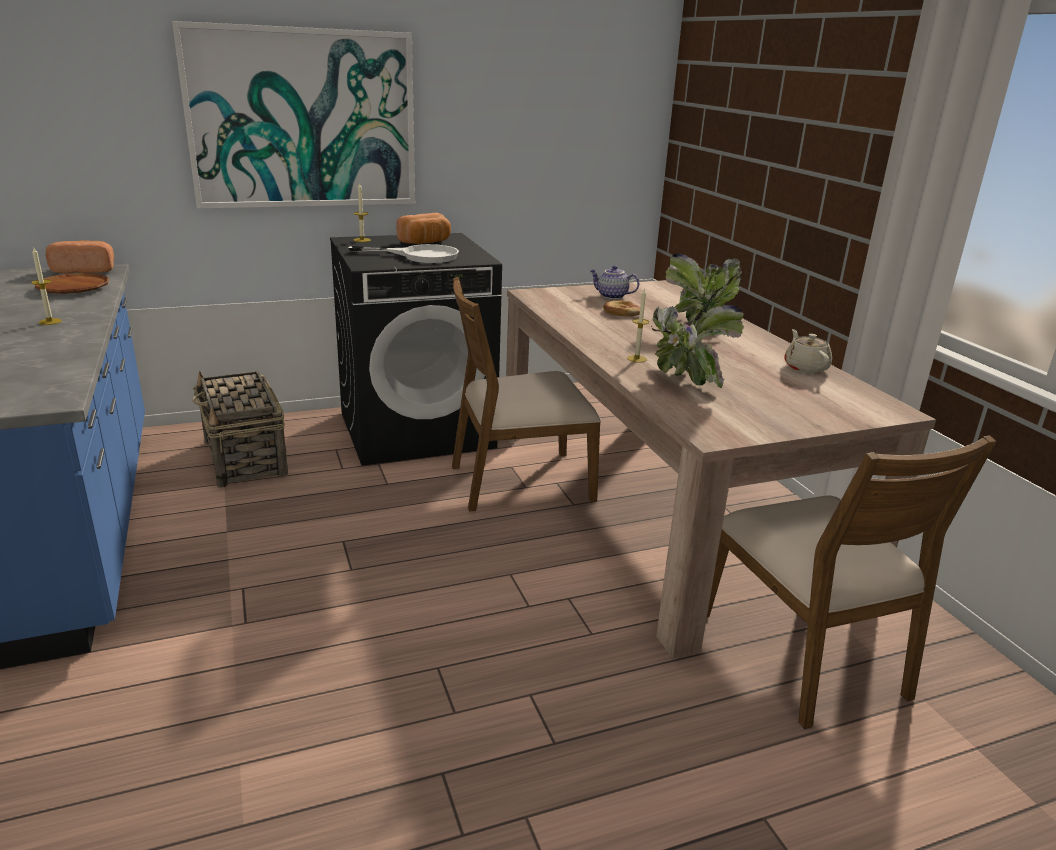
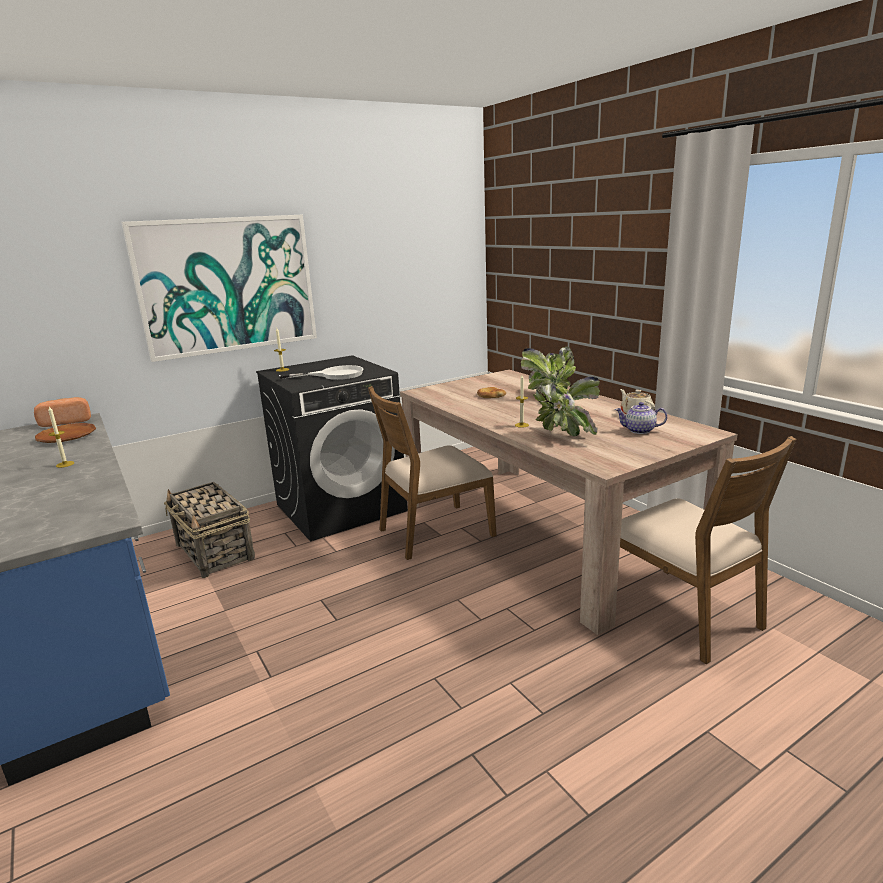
camera: 10 degrees left, 5 degrees down
bread [396,213,451,244] -> none
teapot [589,265,639,299] -> teapot moved to [615,402,667,434]

